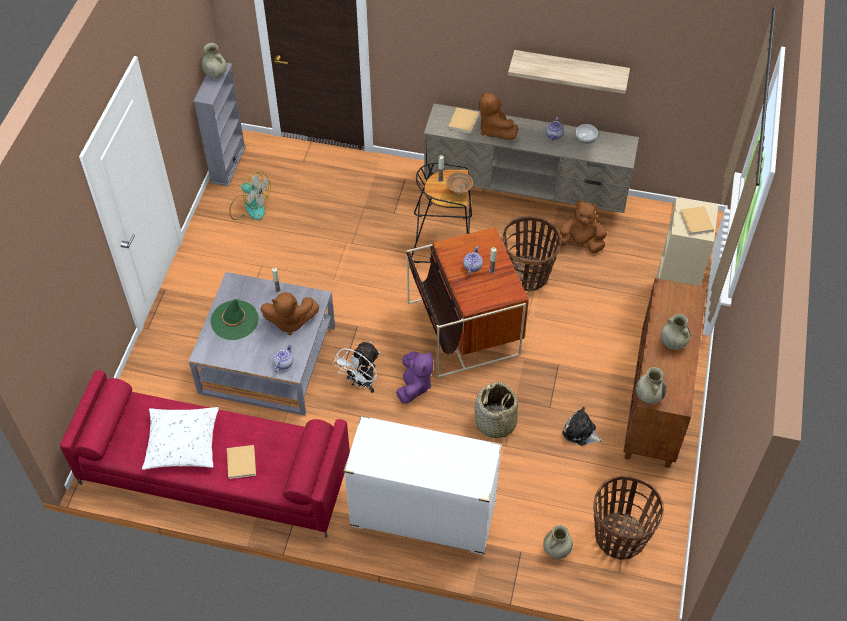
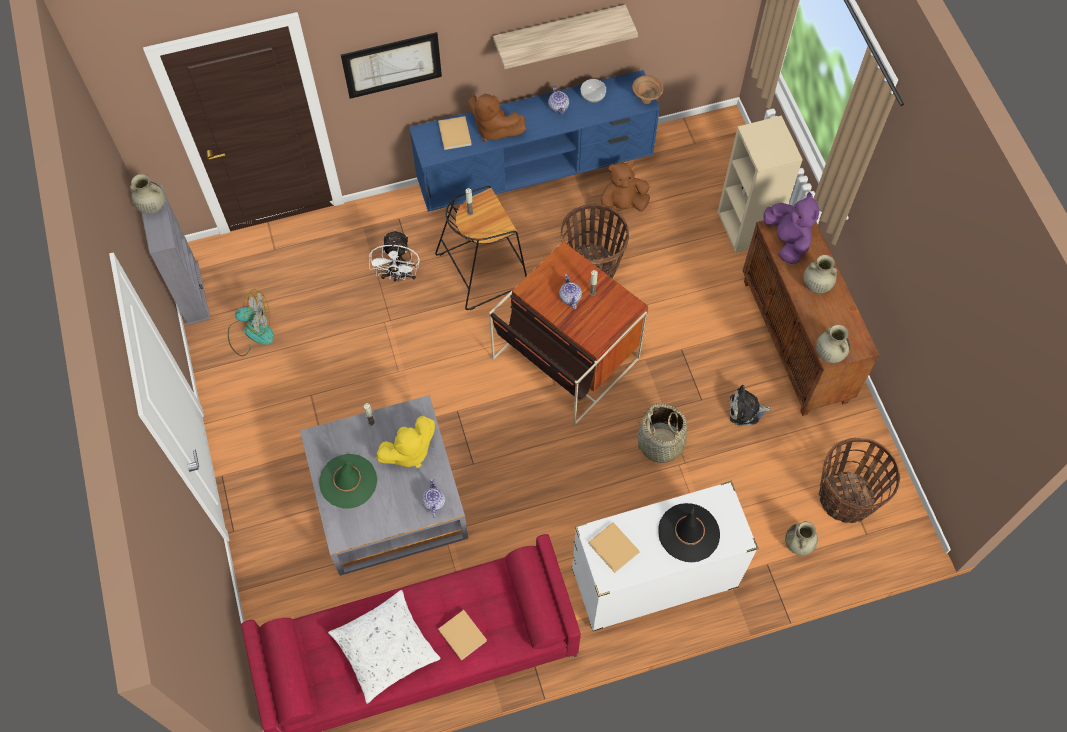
camera: 30 degrees left, 10 degrees up
brown plush toy [261,292,319,335] -> yellow plush toy [376,416,435,468]
white fan [333,342,380,393] -> white fan moved to [369,229,420,281]
purple plush toy [396,351,433,404] -> purple plush toy moved to [763,192,819,264]
beige tv stand [424,104,639,213] -> blue tv stand [409,70,660,212]
brown bowl [446,172,473,197] -> brown bowl moved to [632,75,663,104]
beige book [679,206,714,235] -> beige book moved to [588,522,640,573]
none -> picture [341,32,442,99]
none -> black hat [658,503,720,562]

